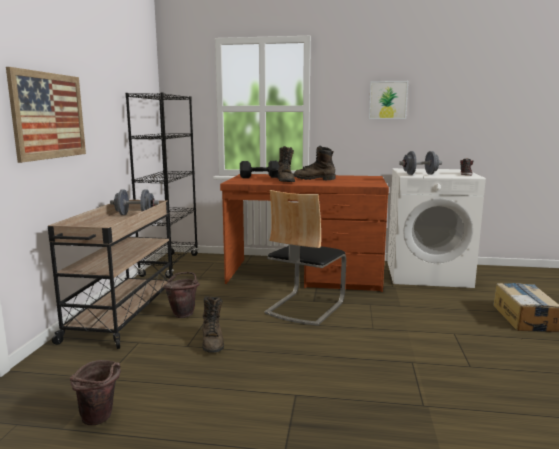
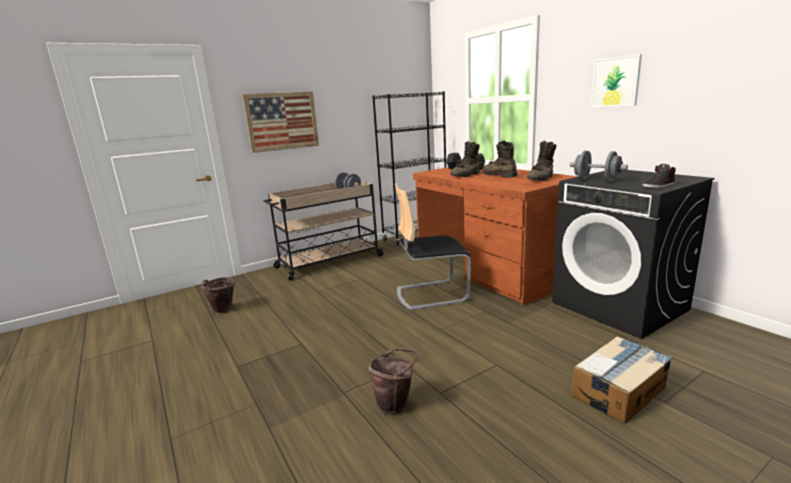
camera: 50 degrees right, 5 degrees up
brown bucket [163,272,200,318] -> brown bucket moved to [368,348,418,414]
brown boot [202,296,224,353] -> brown boot moved to [527,140,556,181]
white washing machine [388,168,486,288] -> black washing machine [552,170,714,339]

